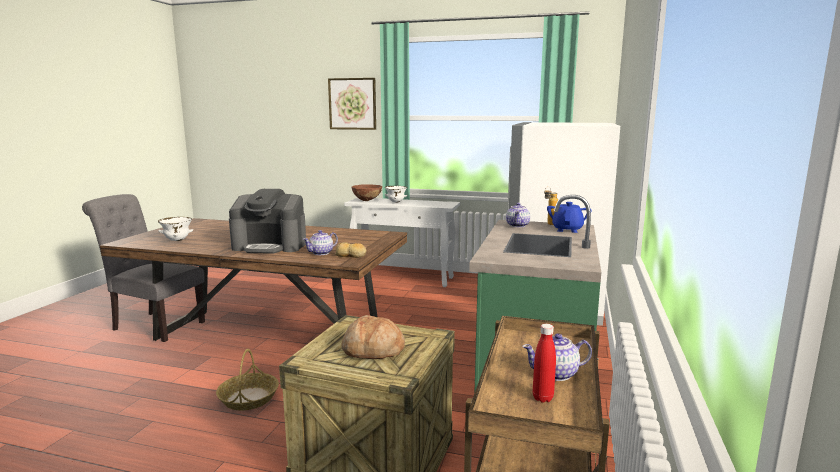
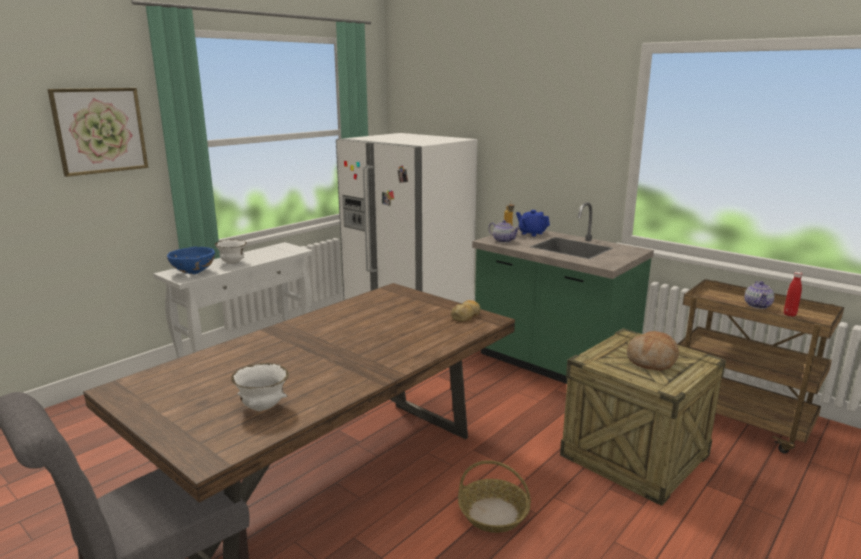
camera: 65 degrees left, 5 degrees up
coffee machine [229,189,306,253] -> none
teapot [303,230,338,255] -> none
brown bowl [352,184,382,201] -> blue bowl [167,247,215,274]

